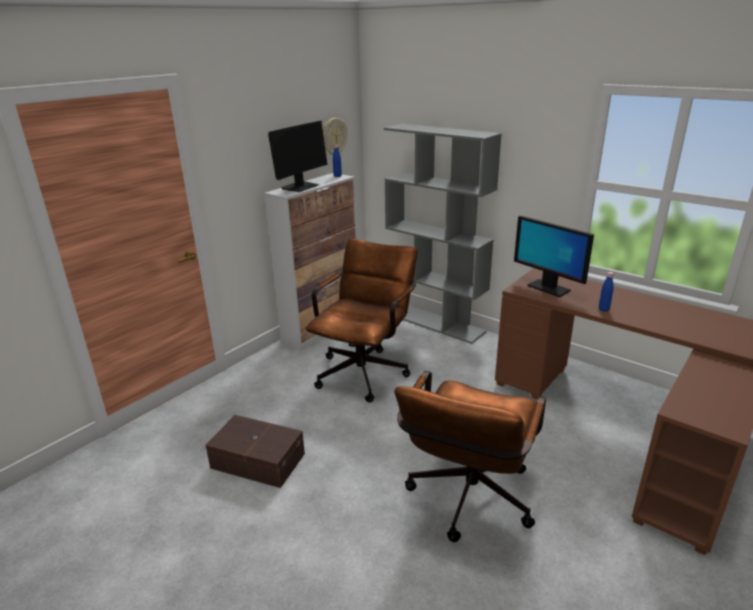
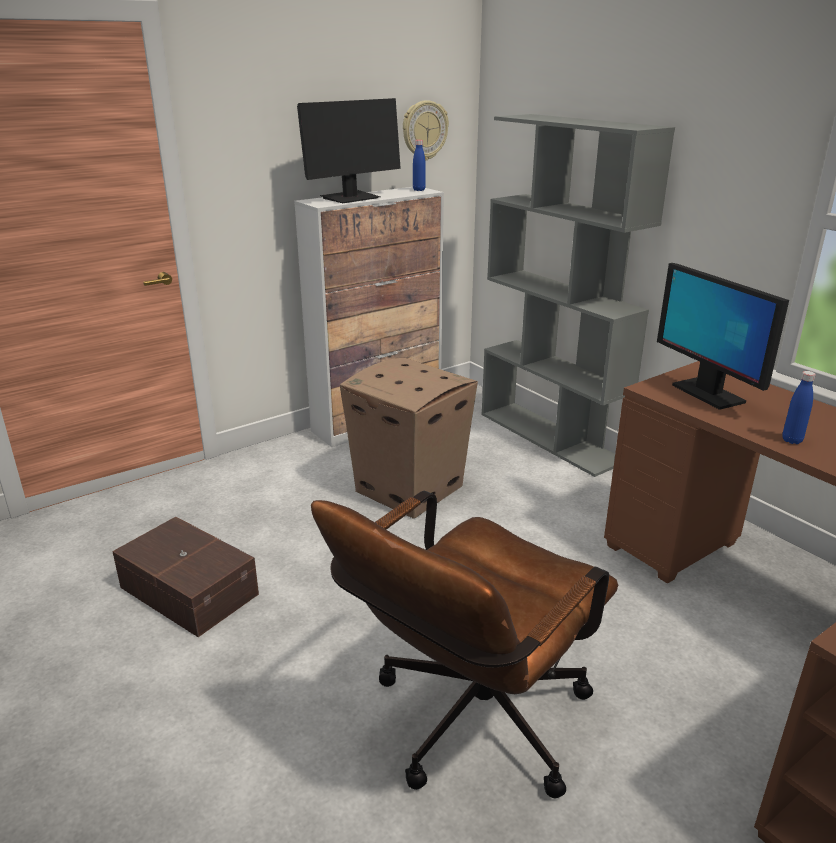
camera: 15 degrees right, 0 degrees up
brown office chair [305,239,418,403] -> cardboard box [340,358,478,519]

